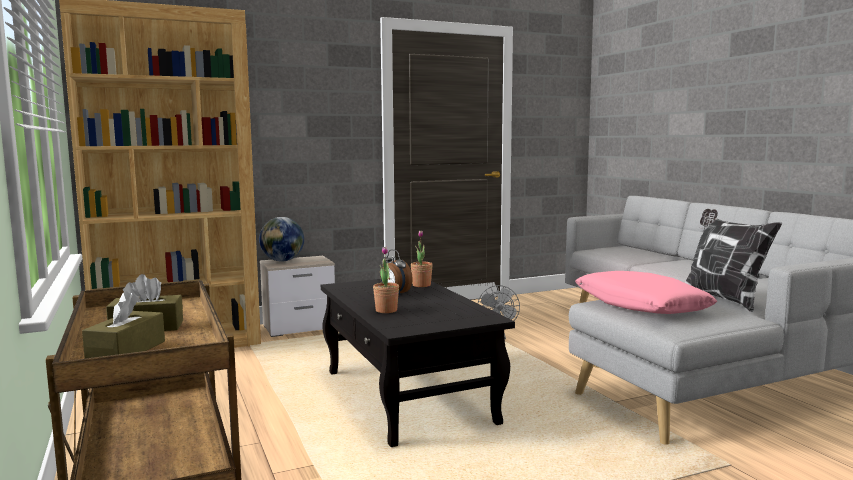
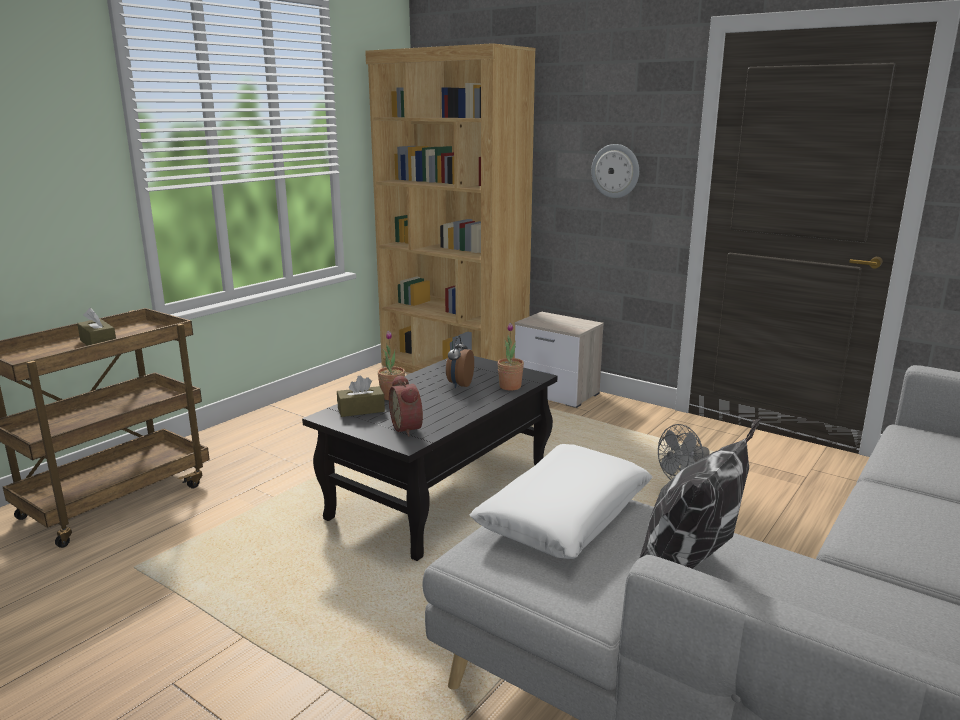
camera: 60 degrees right, 10 degrees up
brown tissue box [82,291,165,359] -> brown tissue box moved to [337,375,385,417]
globe [259,217,304,261] -> none
pink pillow [575,271,717,314] -> white pillow [469,444,653,559]
none -> alarm clock [389,375,423,436]
none -> wall clock [591,144,639,198]

